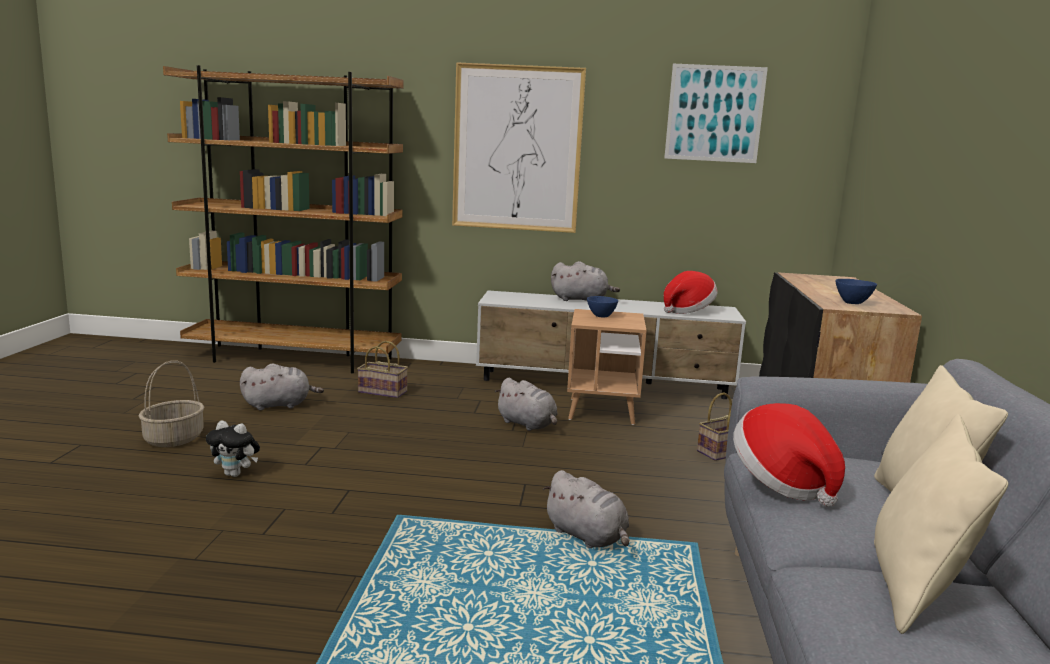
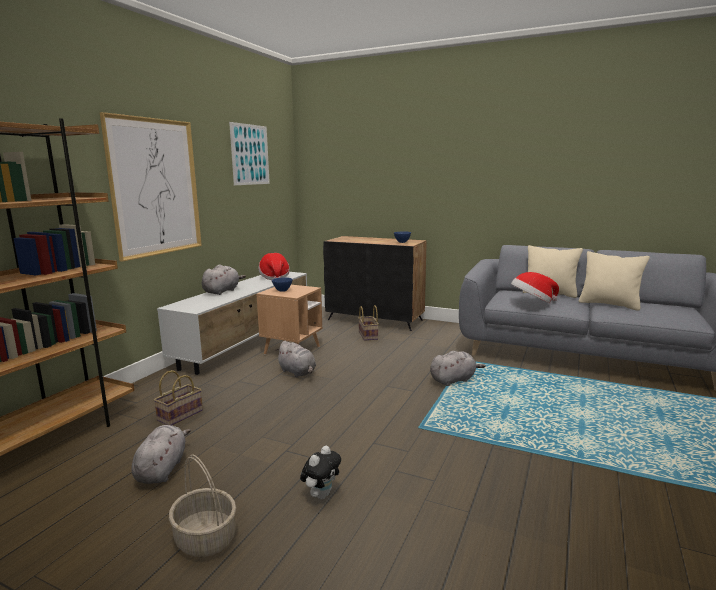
camera: 70 degrees left, 0 degrees up
grey plush toy [495,378,557,431] -> grey plush toy turned 75 degrees clockwise [275,341,316,377]

